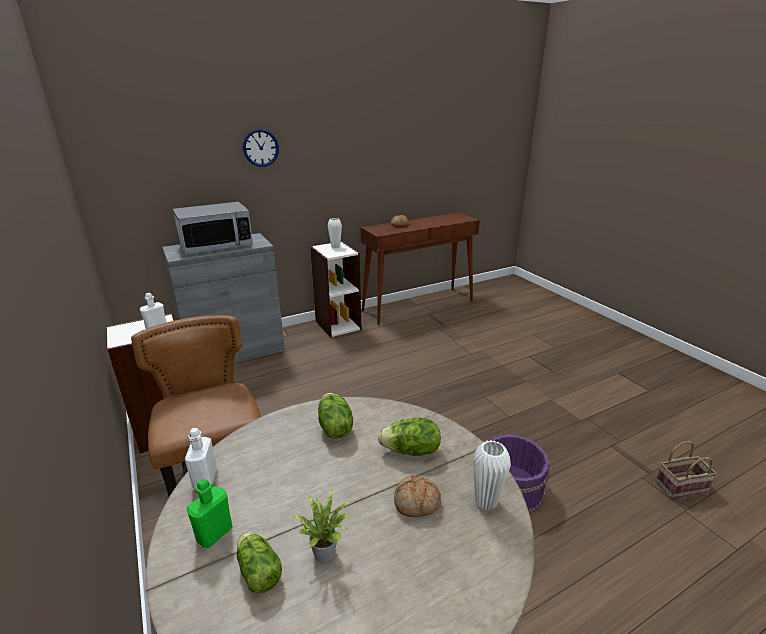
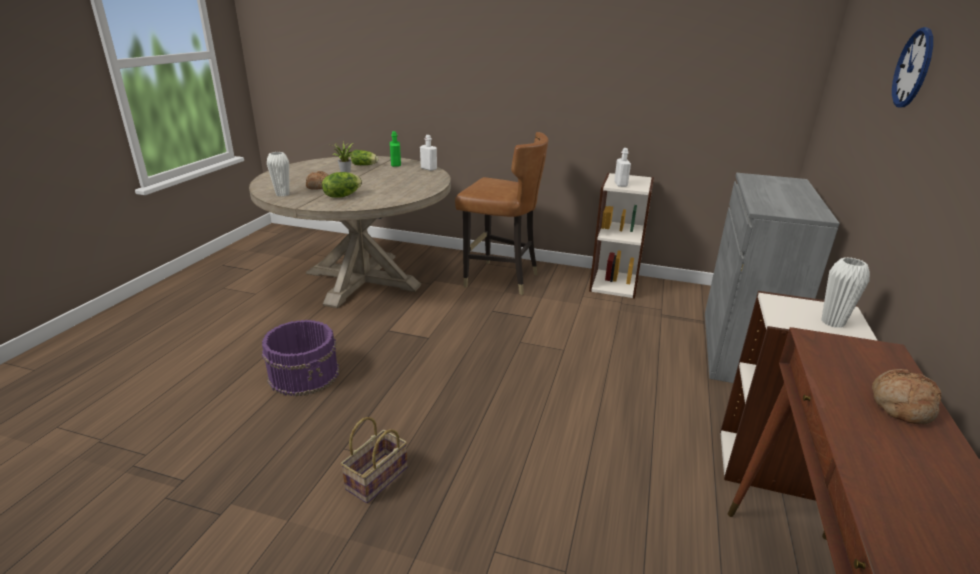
camera: 135 degrees right, 0 degrees up
microwave [173,202,253,255] -> none
lettuce [318,393,353,439] -> none
basket [655,441,717,499] -> basket moved to [341,417,408,503]

